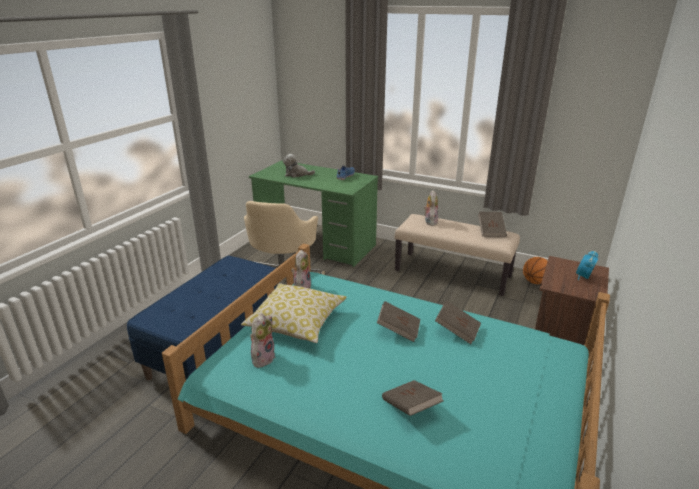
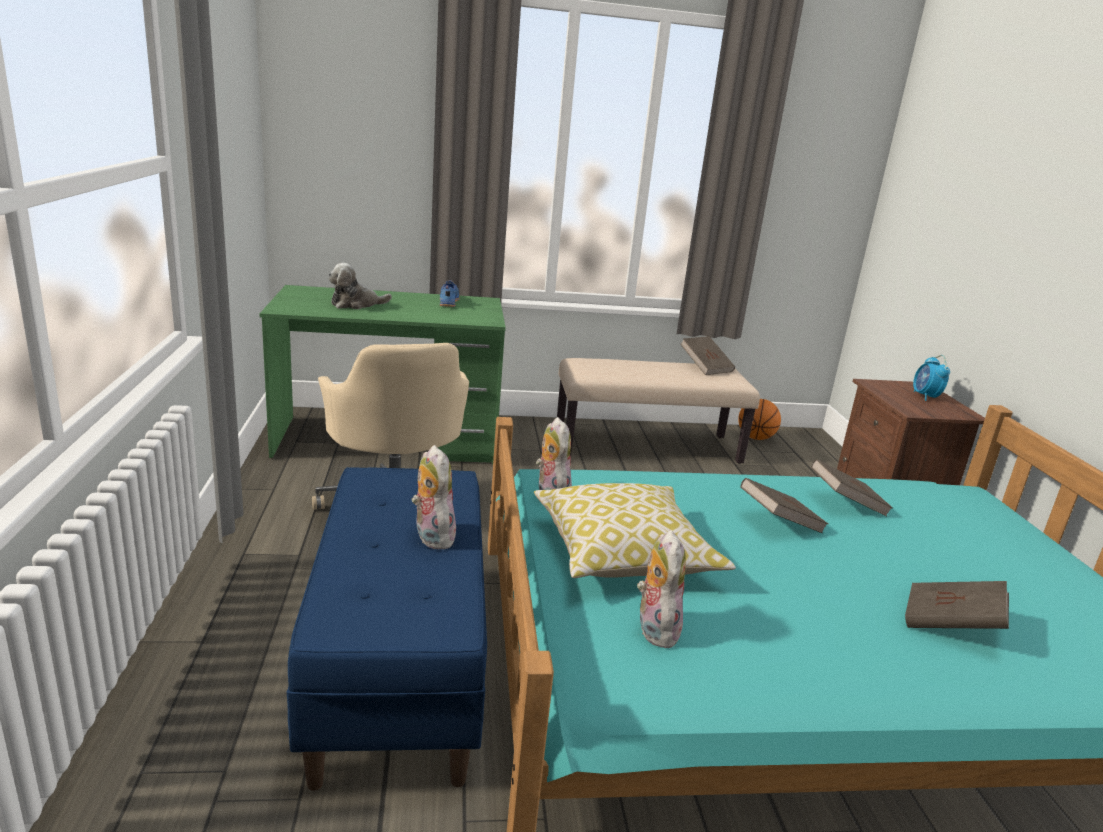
camera: 35 degrees left, 5 degrees down
plush toy [424,190,438,226] -> plush toy moved to [411,445,456,549]

